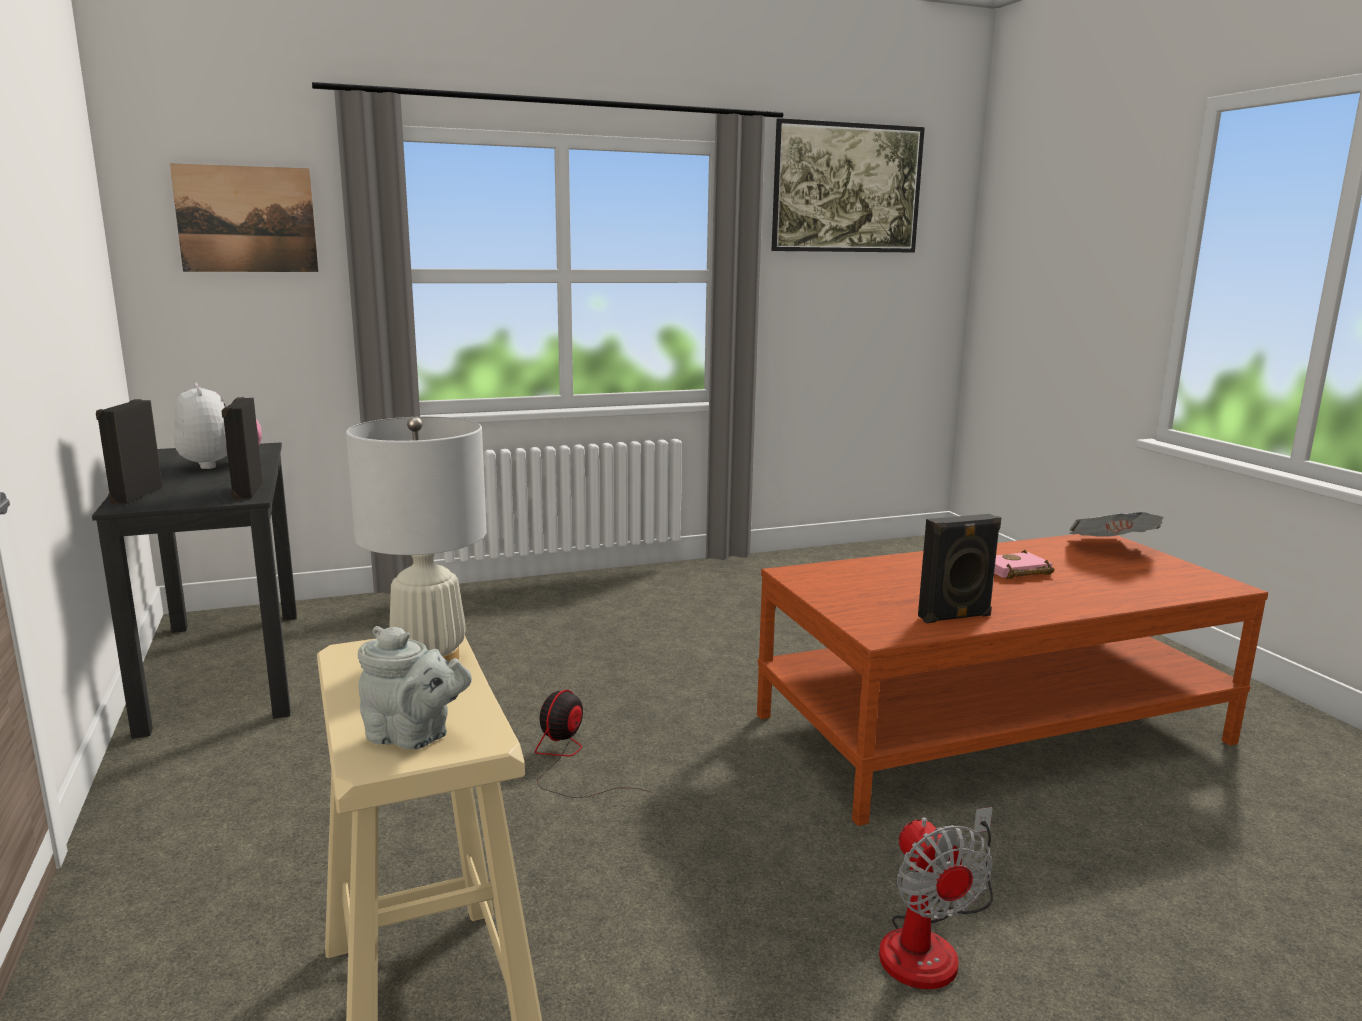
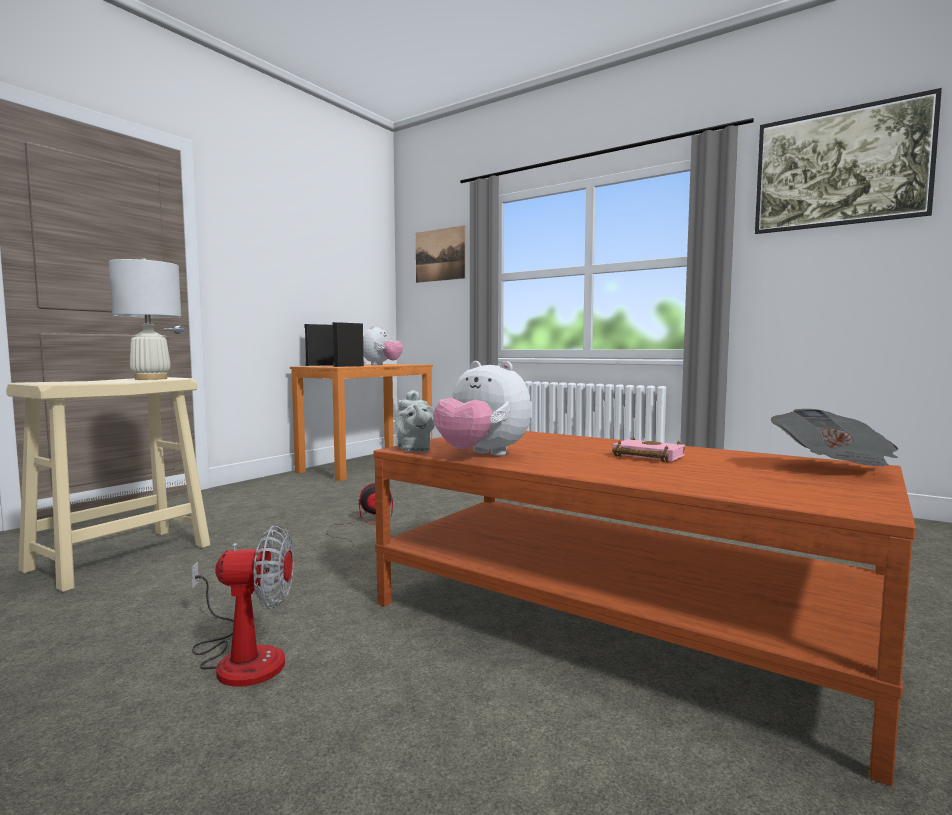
camera: 55 degrees right, 10 degrees down
black desk [92,443,297,739] -> orange desk [290,364,433,481]
grey teapot [358,626,472,749] -> grey teapot moved to [395,390,435,452]
fan [879,807,993,989] -> fan turned 135 degrees counterclockwise [192,525,294,687]
black speaker [918,514,1002,623] -> plush toy [433,361,532,456]

